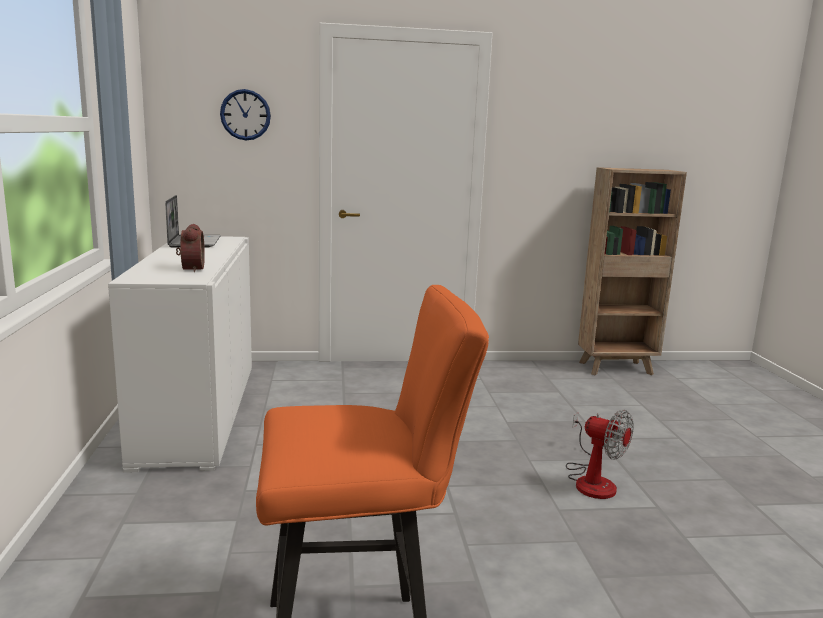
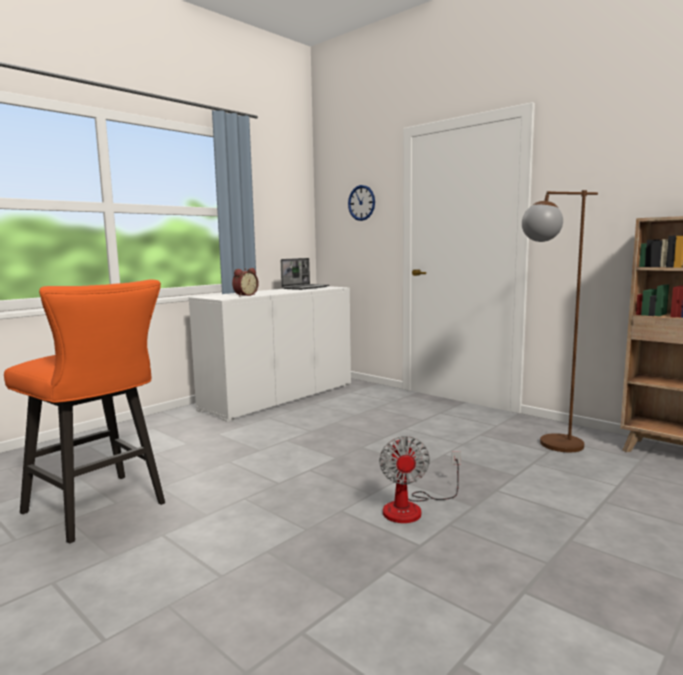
camera: 50 degrees right, 5 degrees down
none -> brown floor lamp [522,190,598,452]

